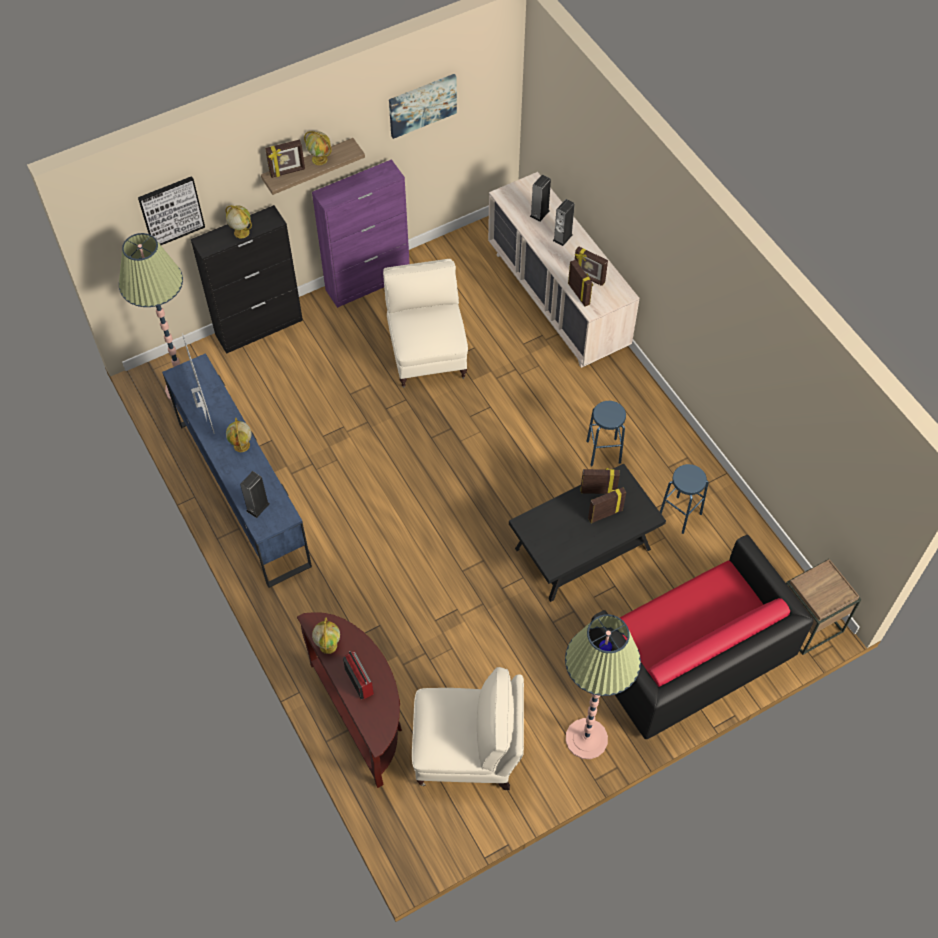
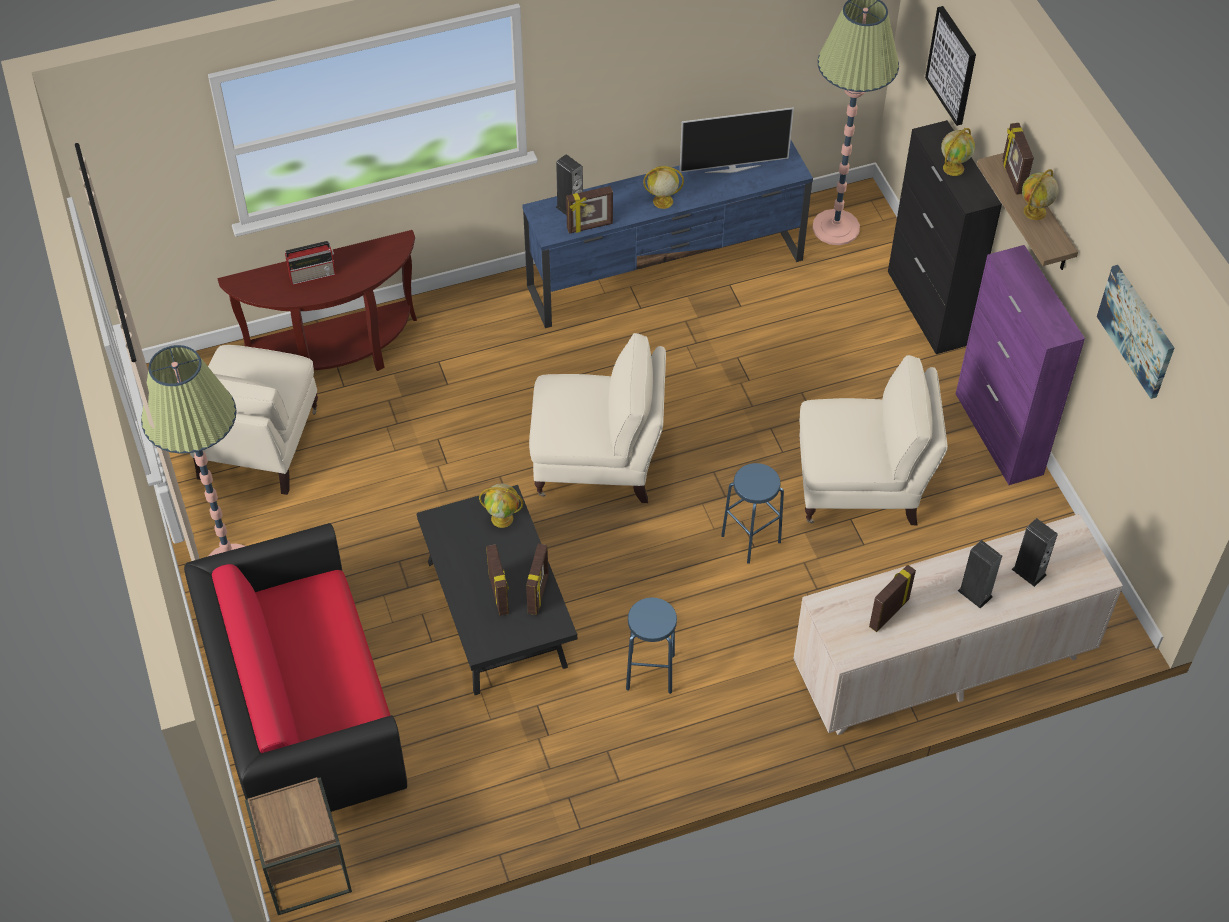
camera: 100 degrees right, 5 degrees down
globe [312,617,340,654] -> globe moved to [479,484,523,528]
picture frame [568,260,593,306] -> picture frame moved to [566,186,613,234]
blue stool [660,464,709,534] -> blue stool moved to [721,463,784,564]
none -> beige armchair [529,333,666,503]

